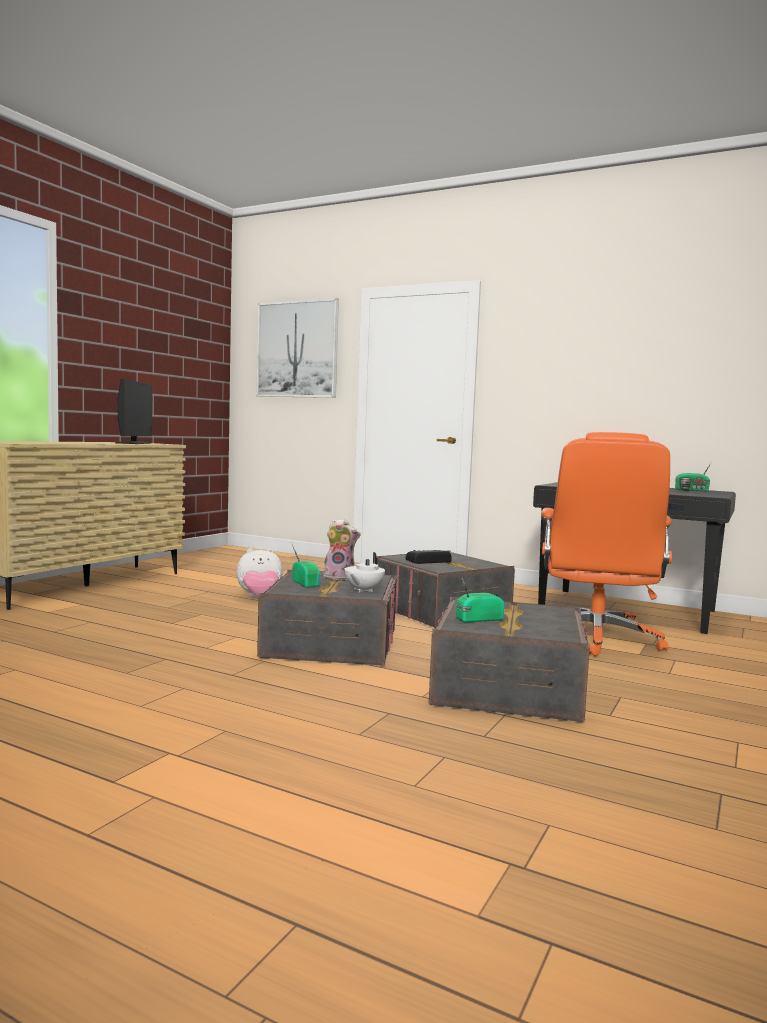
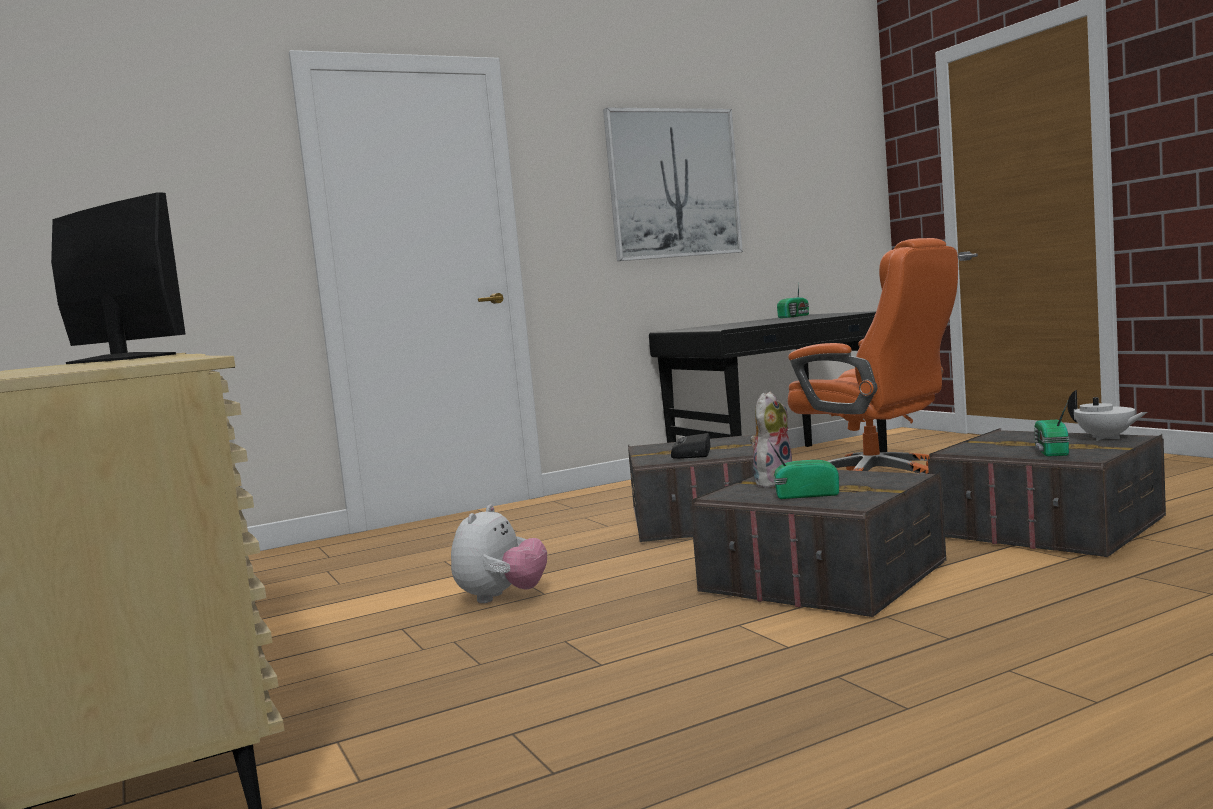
camera: 55 degrees left, 0 degrees up
picture [256,298,339,398] -> picture moved to [603,108,743,261]
white teapot [344,552,385,593] -> white teapot moved to [1067,390,1147,441]

